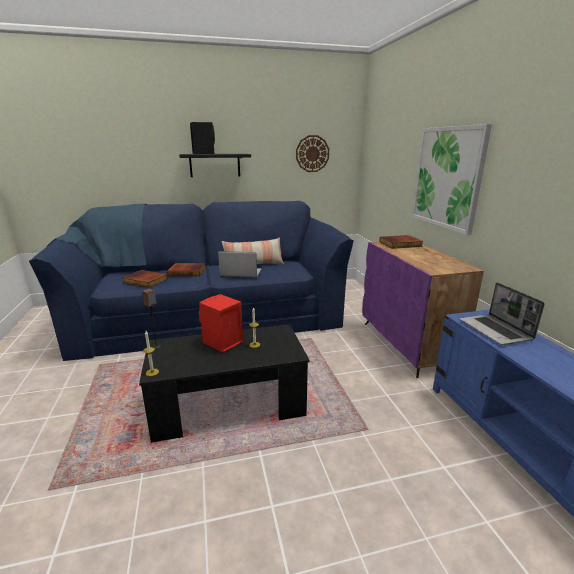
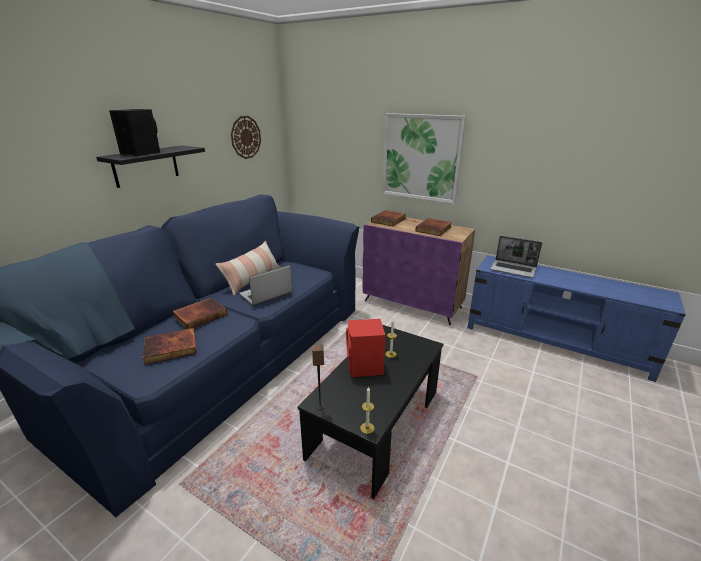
camera: 45 degrees left, 5 degrees up
none -> book [416,218,452,236]

